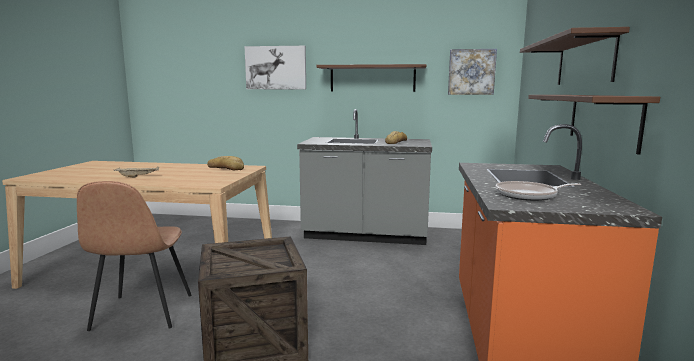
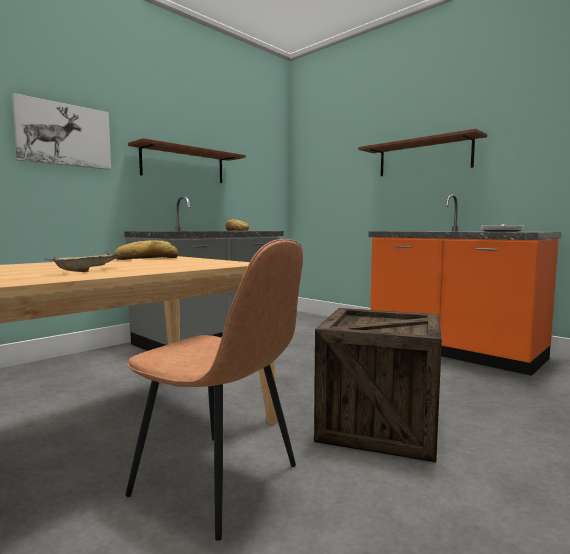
camera: 55 degrees left, 5 degrees down
picture [448,49,497,95] -> none
brown shelf [528,95,660,155] -> none

